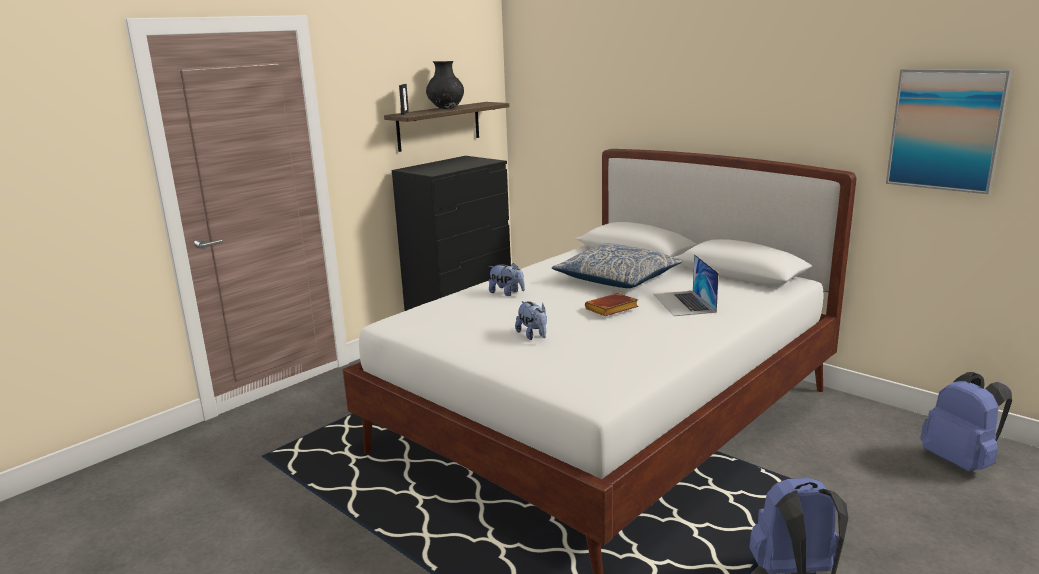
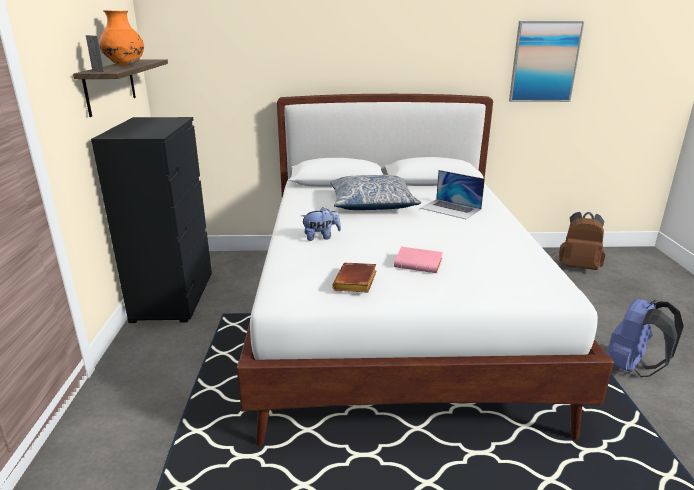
camera: 45 degrees left, 5 degrees up
black vase [426,61,464,109] -> orange vase [99,10,144,66]
plush toy [515,301,547,340] -> pink book [394,247,443,273]
brown book [585,293,638,316] -> brown book moved to [332,263,376,293]
blue backpack [920,372,1012,472] -> brown backpack [559,212,605,270]

